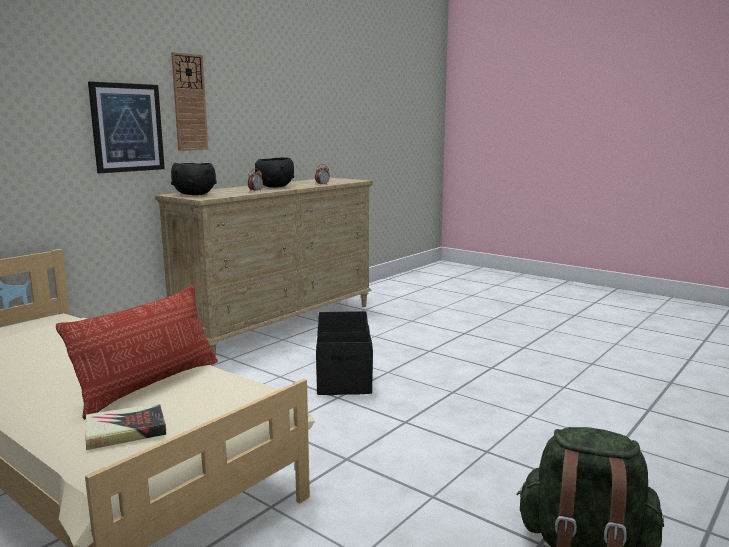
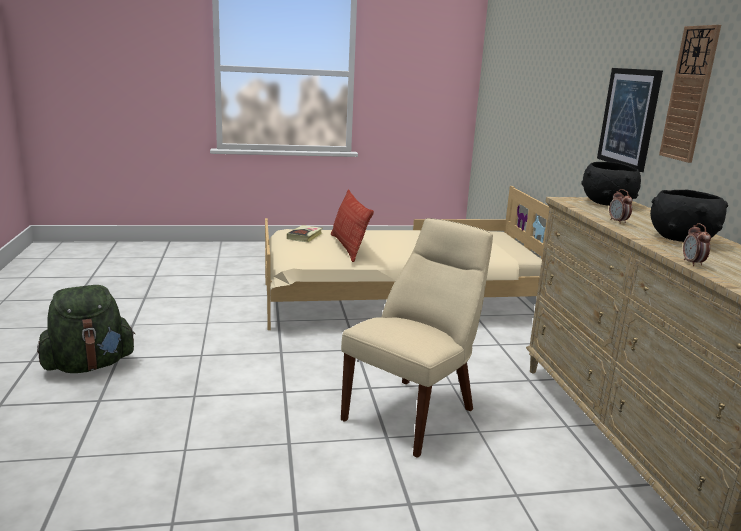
camera: 130 degrees right, 5 degrees up
black storage box [316,311,373,395] -> beige chair [341,218,493,458]

